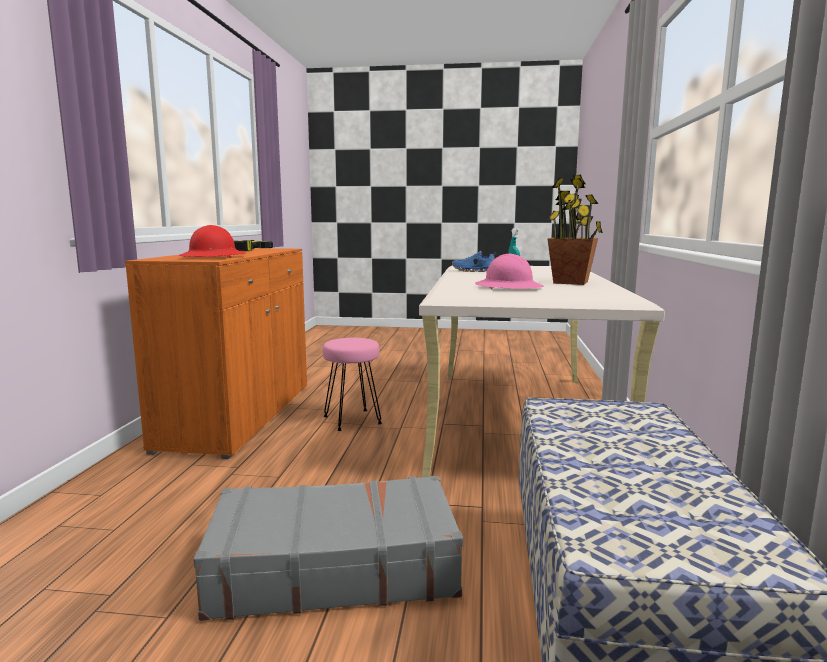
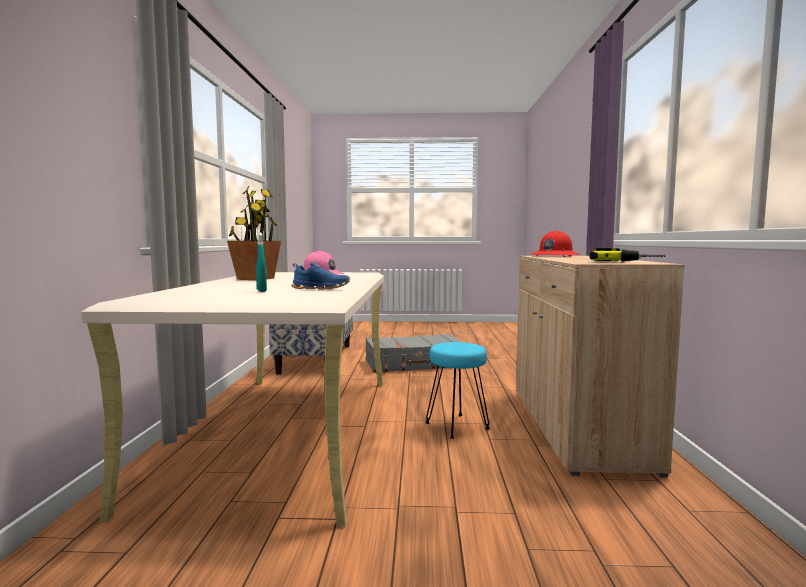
camera: 175 degrees right, 5 degrees down
orange cabinet [125,248,307,459] -> beige cabinet [516,256,685,478]
pink stool [323,338,382,431] -> turquoise stool [425,342,490,439]

